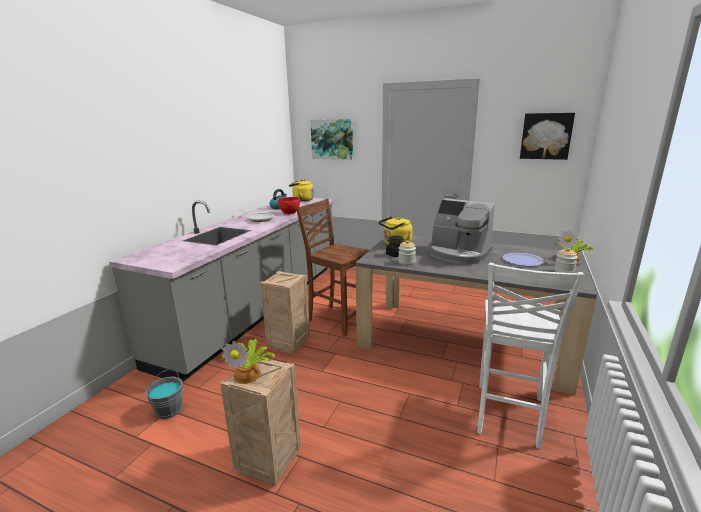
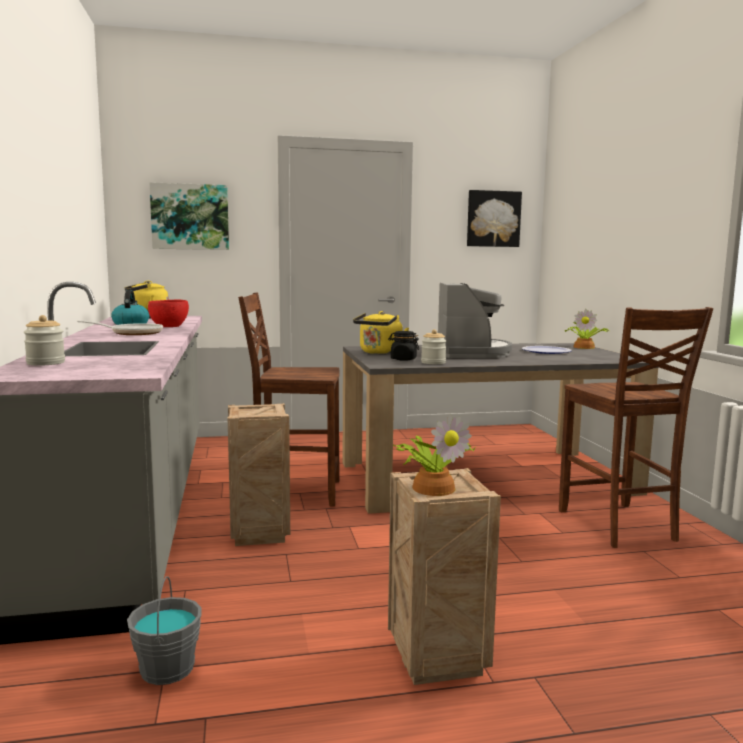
camera: 35 degrees left, 10 degrees down
coffee machine [428,198,495,264] -> coffee machine turned 90 degrees counterclockwise [438,283,512,358]
white chair [477,263,584,449] -> brown chair [559,307,713,548]
jar [554,248,578,273] -> jar moved to [24,315,65,366]

